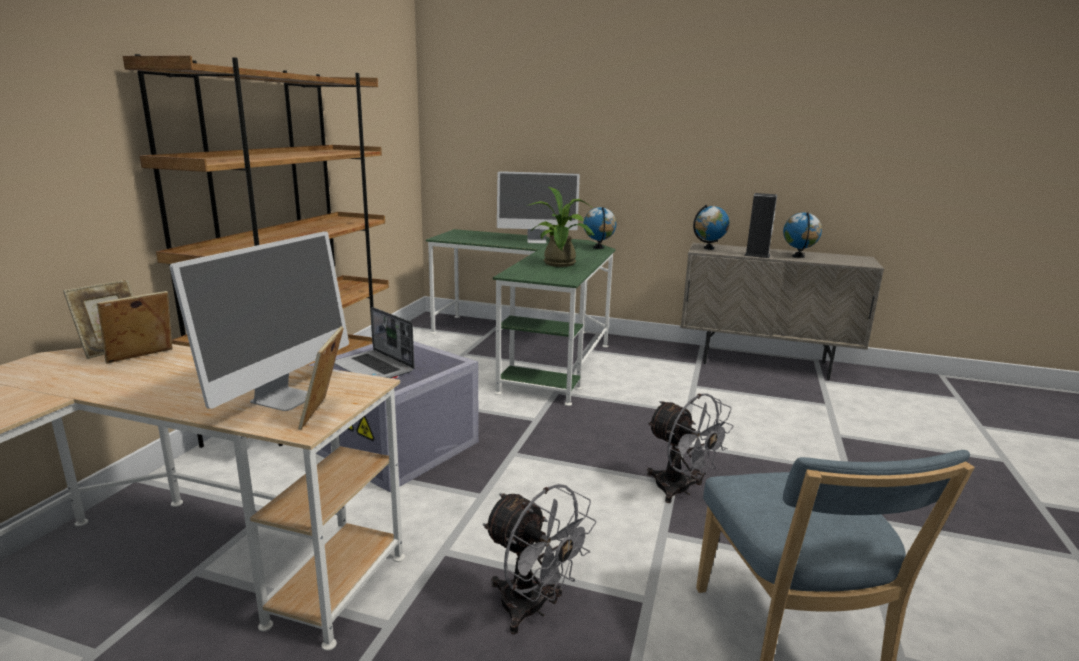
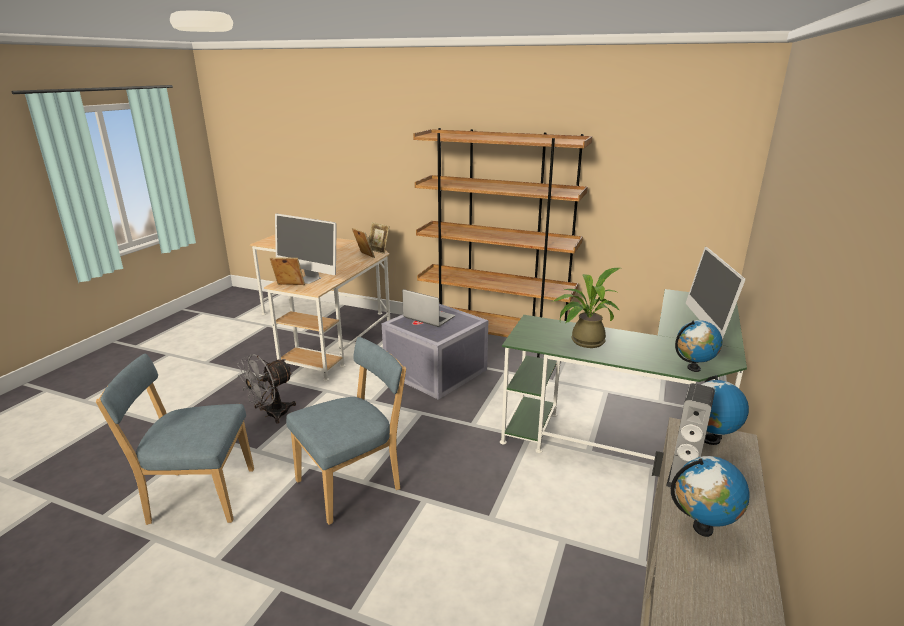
camera: 95 degrees right, 5 degrees up
laptop [334,307,415,378] -> laptop turned 75 degrees clockwise [402,289,455,327]
grey fan [647,394,734,503] -> blue chair [286,337,406,525]

